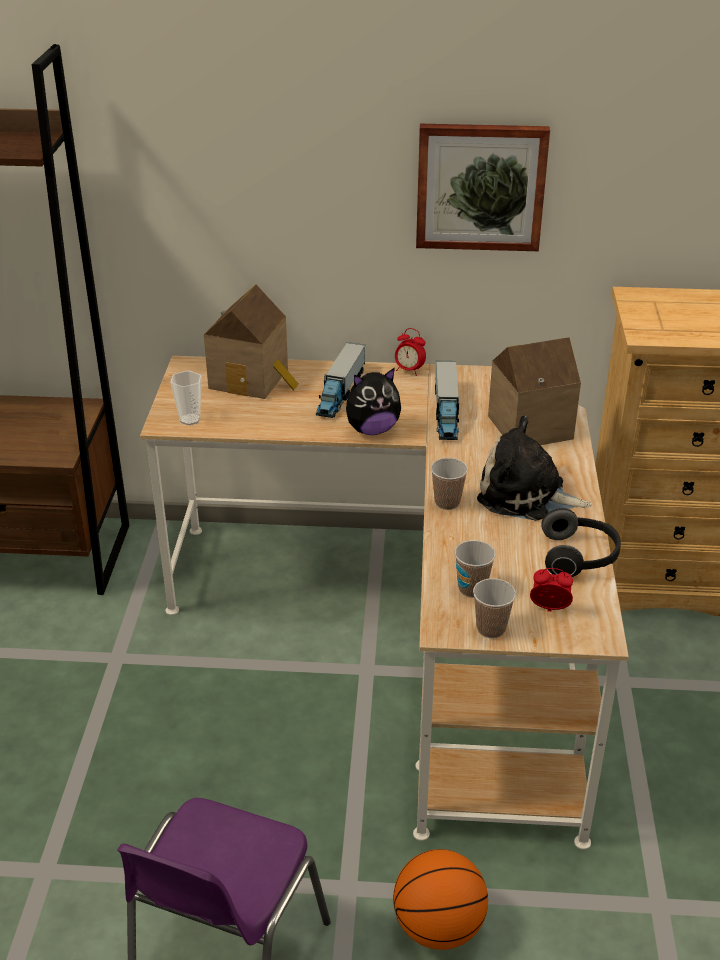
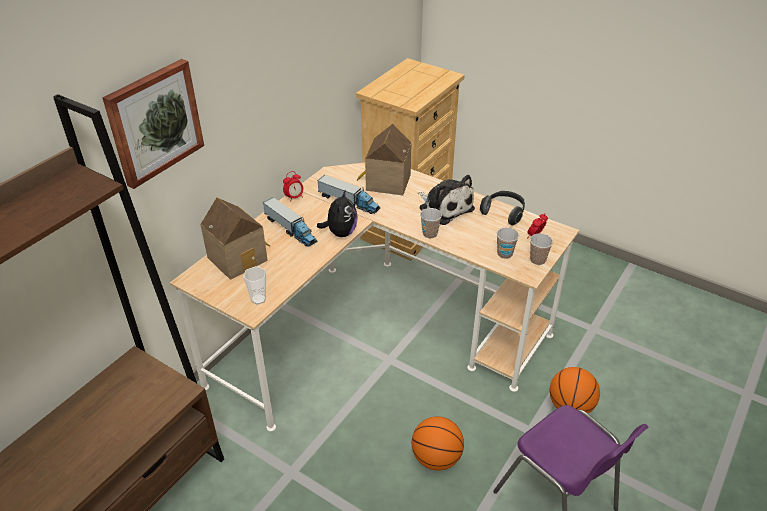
camera: 60 degrees left, 5 degrees up
picture [416,124,550,251] -> picture moved to [102,59,204,189]
plush toy [477,416,592,521] -> plush toy turned 90 degrees counterclockwise [418,175,475,225]
none -> basketball [412,416,464,471]

